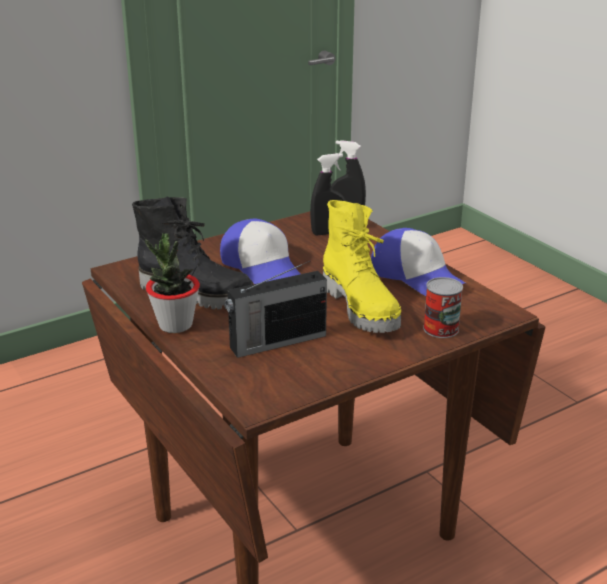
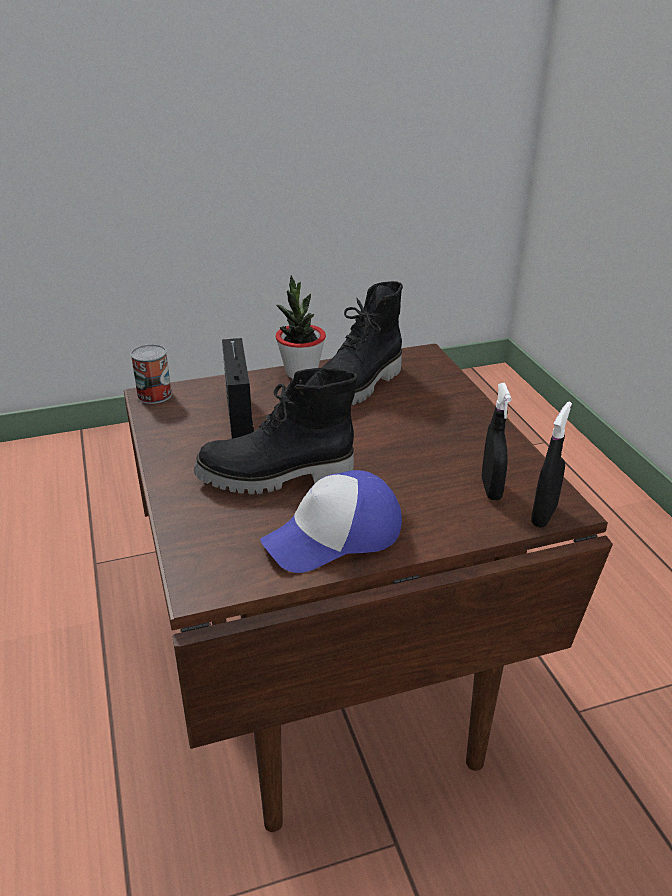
camera: 105 degrees right, 5 degrees up
cap [220,219,300,284] -> none
yellow boot [323,200,401,333] -> black boot [194,368,357,494]
can [423,277,463,338] -> can moved to [130,344,172,404]

